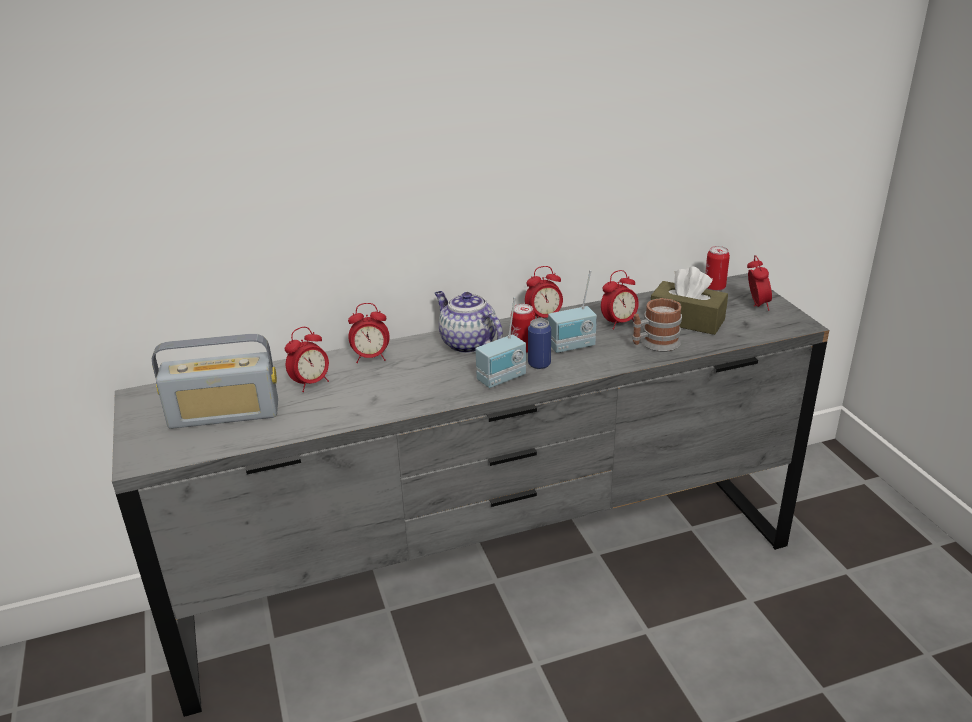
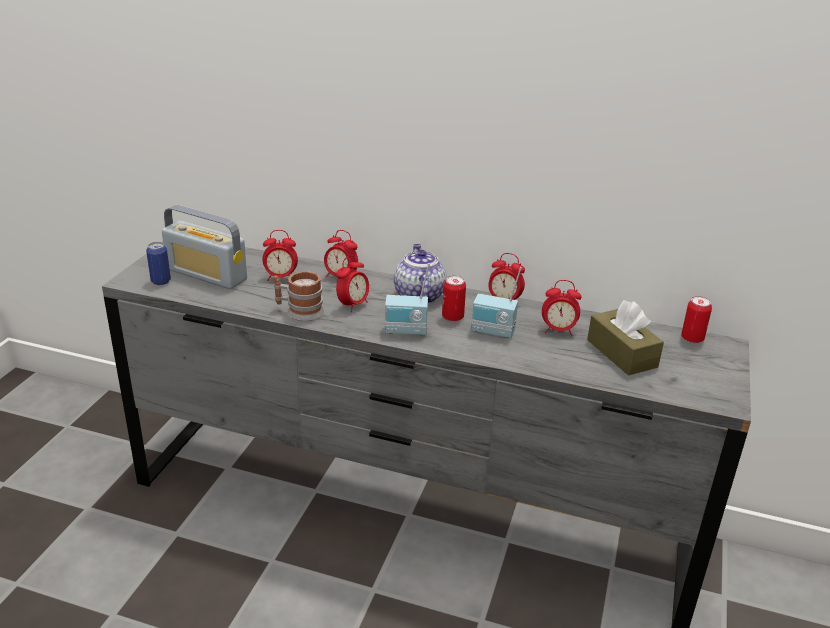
camera: 35 degrees right, 0 degrees up
can [528,318,551,369] -> can moved to [146,242,171,285]
mug [632,298,682,352] -> mug moved to [273,271,324,321]
alarm clock [747,255,772,311] -> alarm clock moved to [336,255,369,312]

